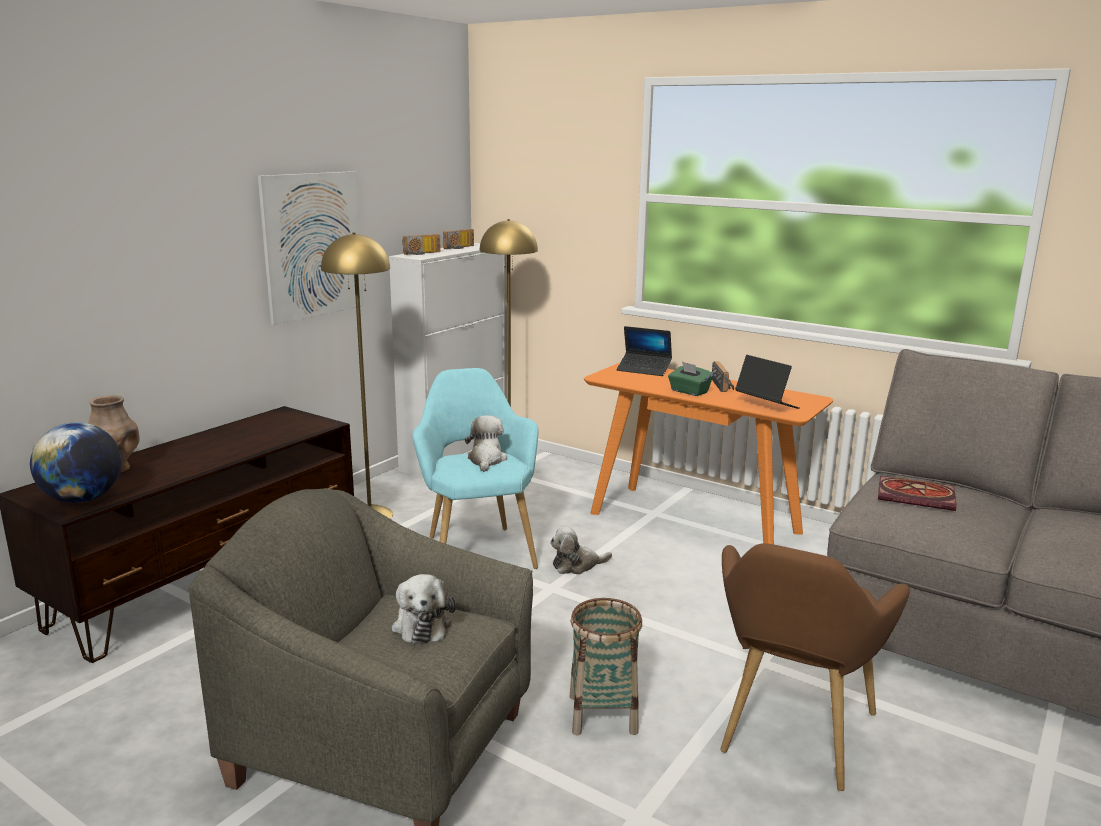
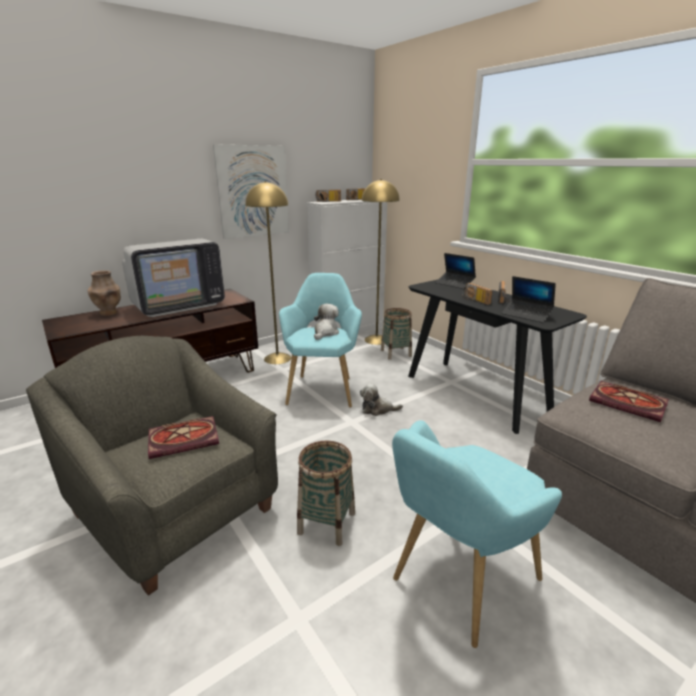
camera: 20 degrees right, 5 degrees up
globe [30,422,121,503] -> none
plush toy [391,574,456,644] -> book [148,416,219,459]
orange console table [584,363,833,544] -> black console table [408,280,587,434]
green tissue box [668,362,713,396] -> radio [462,283,493,305]
brown armchair [720,543,910,791] -> turquoise armchair [392,420,562,648]
laptop [735,355,800,409] -> laptop turned 150 degrees clockwise [501,276,556,323]
none -> television [122,239,225,317]
none -> basket [381,308,412,360]

